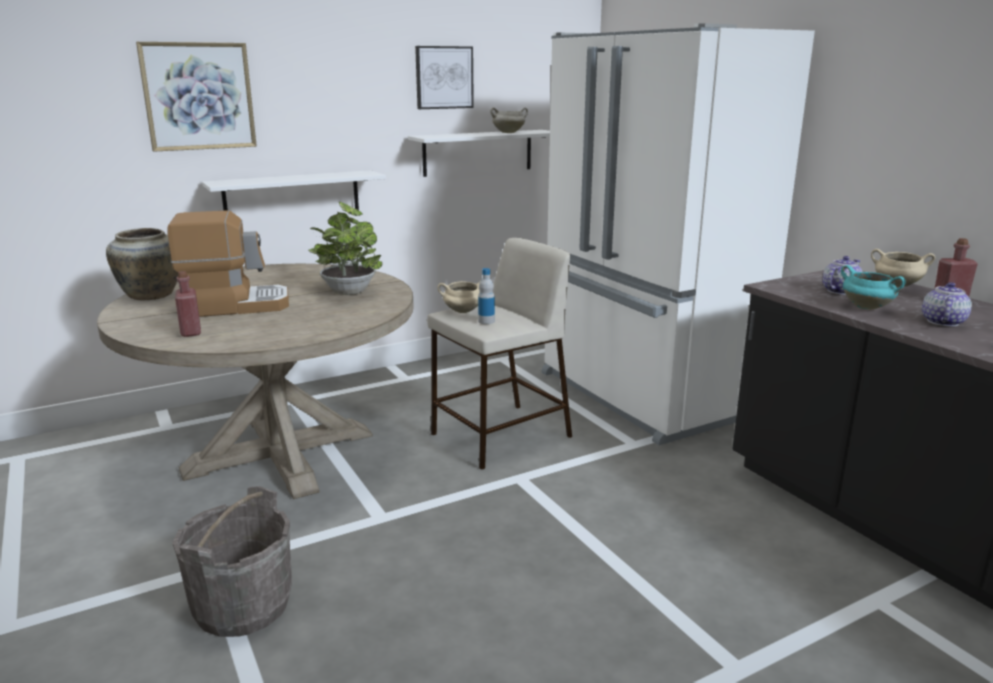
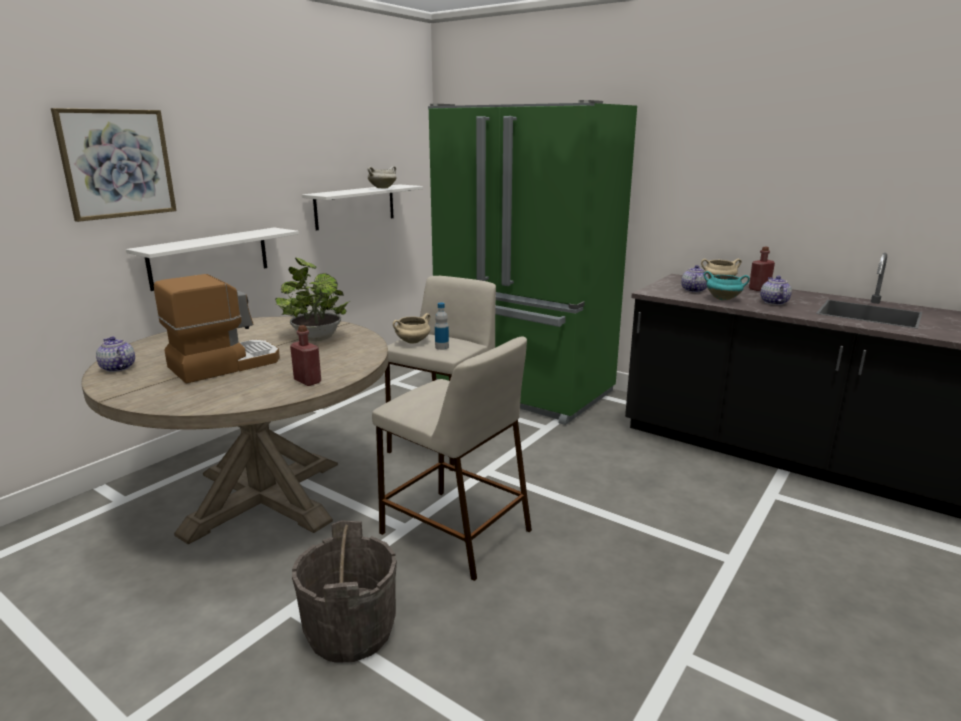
camera: 25 degrees left, 0 degrees up
beige vase [106,228,178,300] -> teapot [96,337,135,372]
red bottle [175,271,201,337] -> red bottle moved to [290,325,321,386]
picture [415,46,474,109] -> none
white fridge [541,23,815,445] -> green fridge [428,100,637,425]
none -> beige stool [372,337,532,581]

